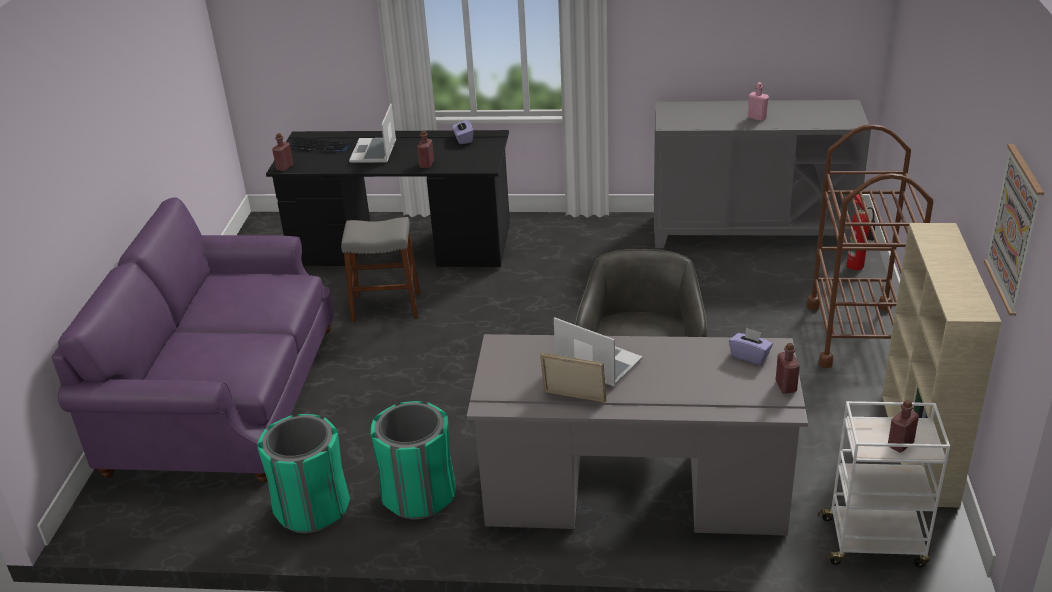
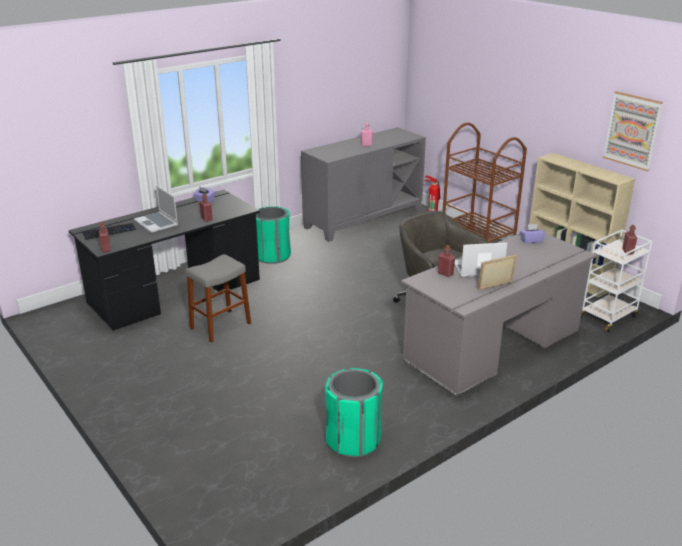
camera: 45 degrees left, 5 degrees down
purple sofa [52,197,334,482] -> none
green trash can [371,401,456,520] -> green trash can moved to [256,206,291,264]
red bottle [776,343,800,394] -> red bottle moved to [438,245,455,277]

